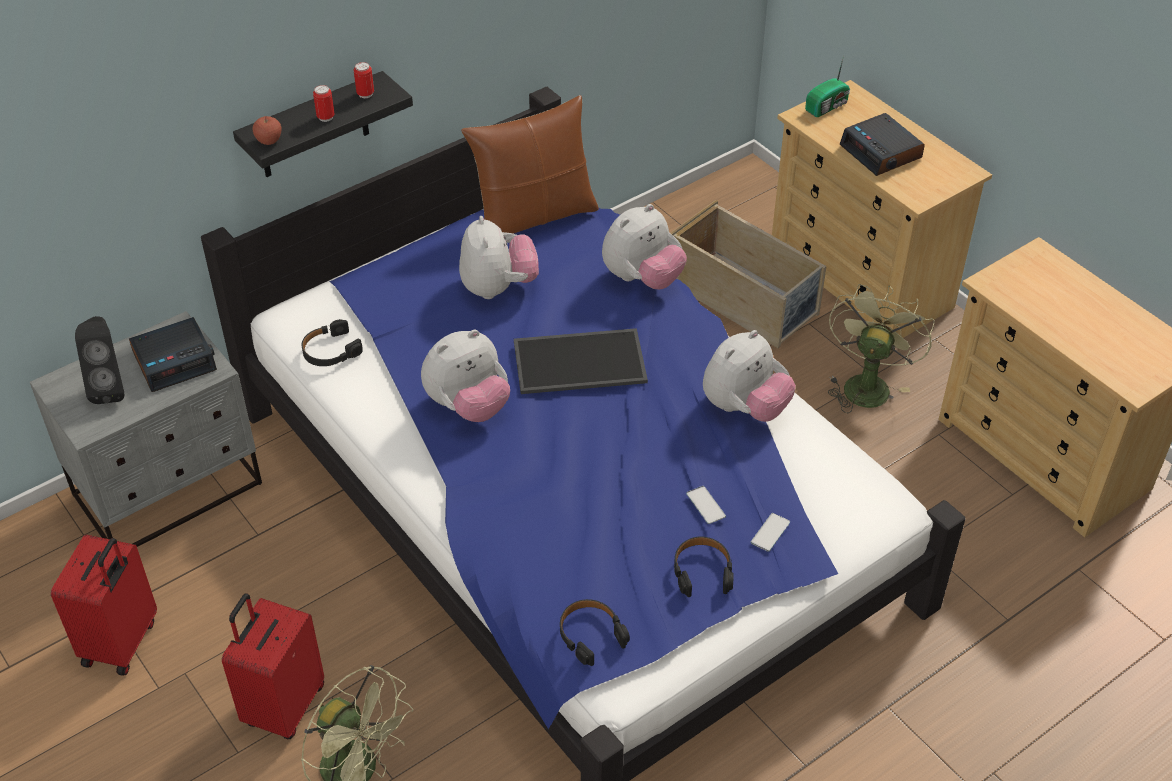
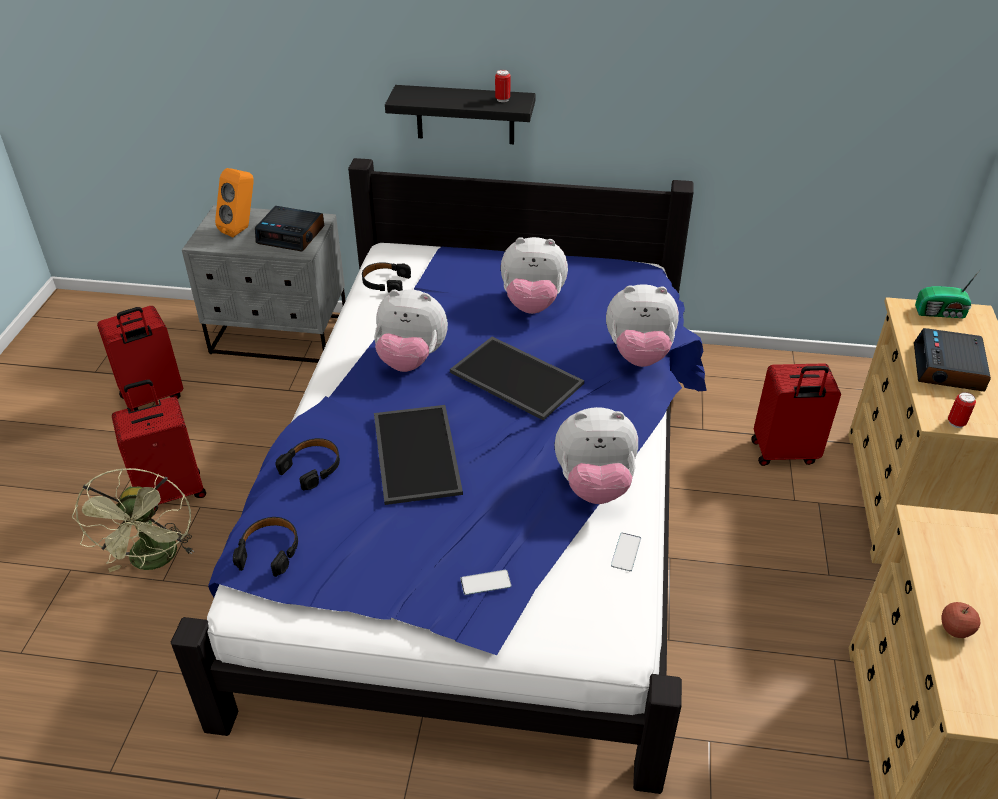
camera: 45 degrees right, 5 degrees down
black speaker [75,316,125,404] -> orange speaker [215,168,254,237]
apple [252,116,281,145] -> apple moved to [942,602,980,638]
can [313,85,334,122] -> can moved to [948,392,976,428]
plush toy [459,216,539,299] -> plush toy turned 60 degrees clockwise [501,237,568,314]
brown pillow [461,95,599,234] -> none
beige storage box [670,200,827,348] -> red suitcase [751,363,841,466]
black headphones [674,536,733,597] -> black headphones moved to [275,438,340,491]
phone [686,486,726,524] -> phone moved to [611,533,641,571]
green fan [828,284,935,413] -> none
none -> tray [374,405,463,505]

